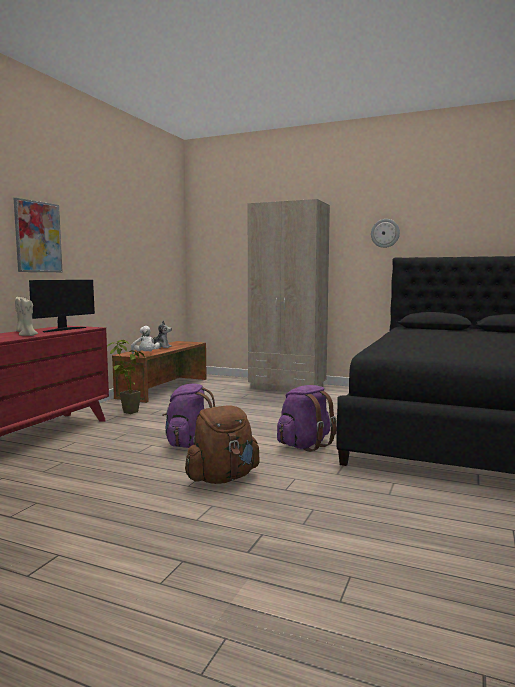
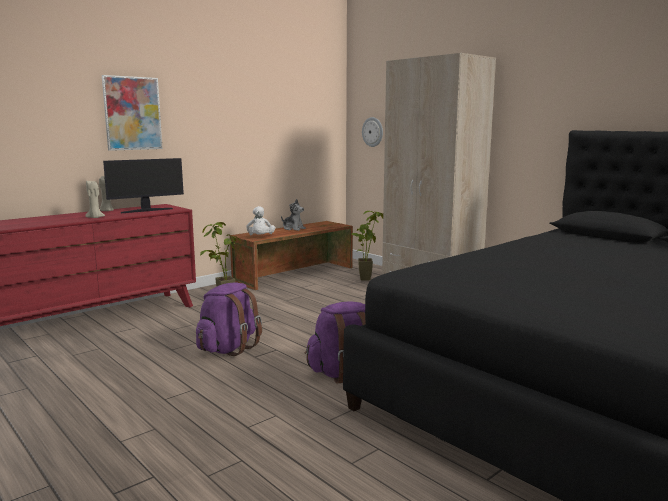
camera: 25 degrees right, 5 degrees up
brown backpack [185,405,260,484] -> none
wall clock [371,219,400,248] -> wall clock moved to [362,117,383,147]
none -> potted plant [351,211,383,280]

